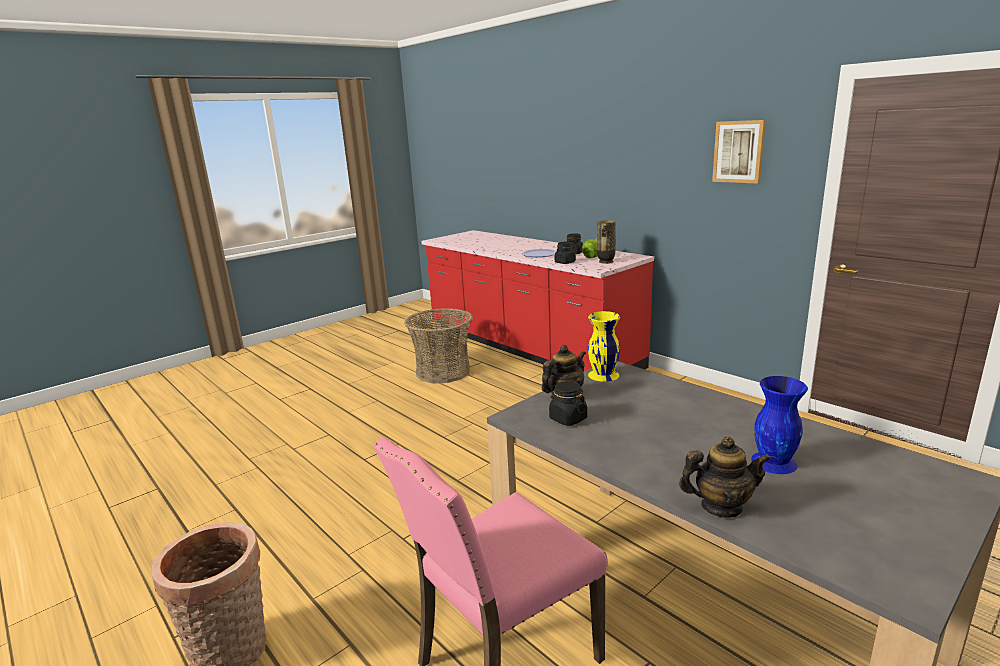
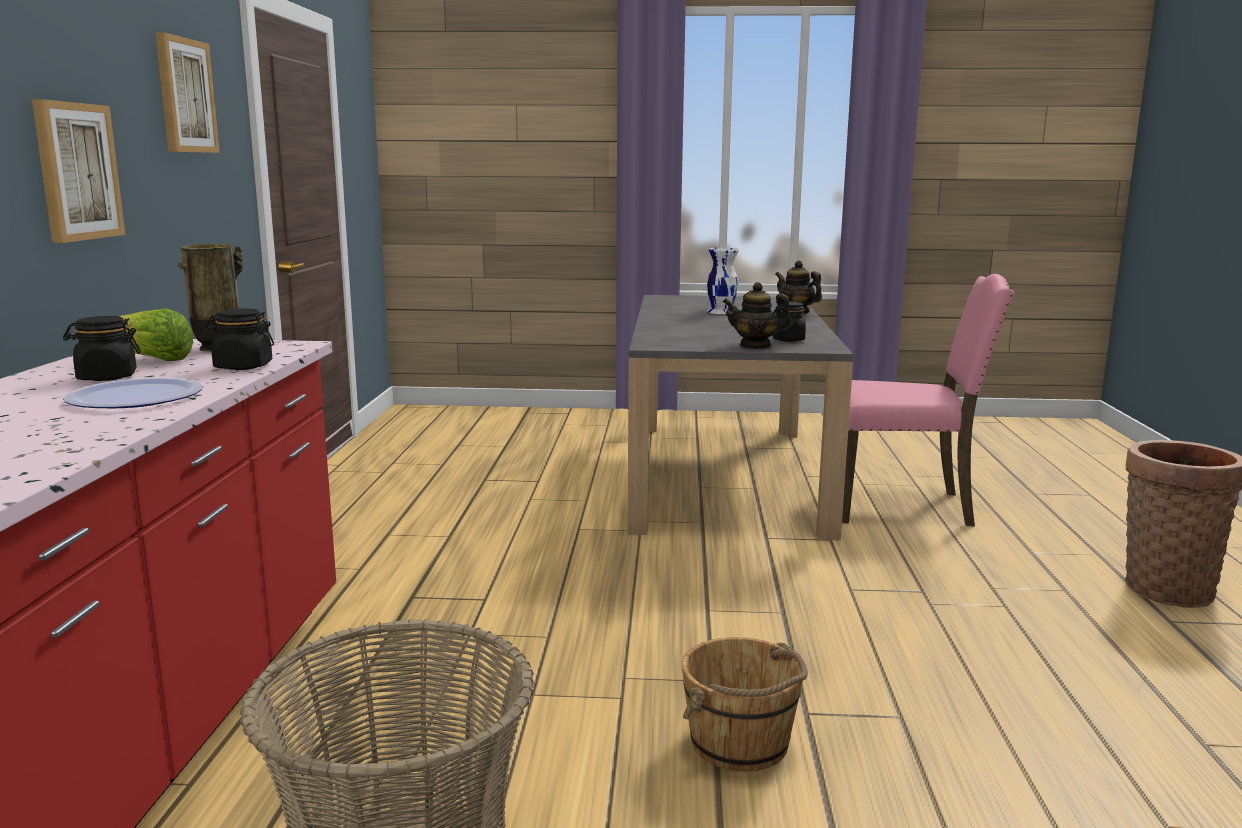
camera: 135 degrees left, 5 degrees down
yellow vase [588,311,620,382] -> none
blue vase [751,376,808,474] -> white vase [706,248,739,314]
none -> picture [32,99,125,243]
none -> brown bucket [682,637,808,772]

